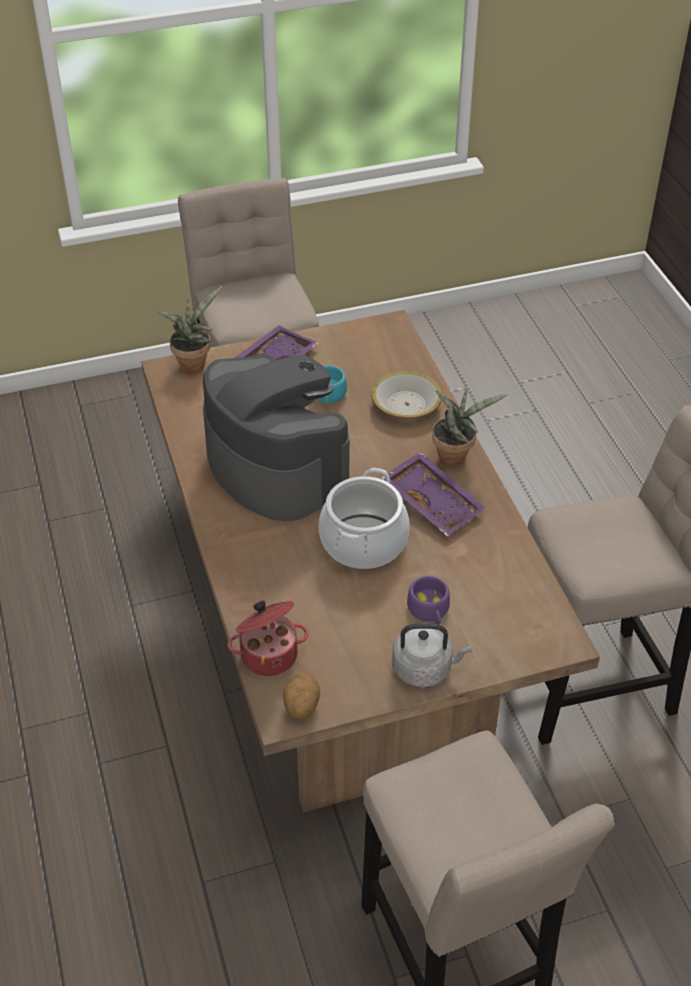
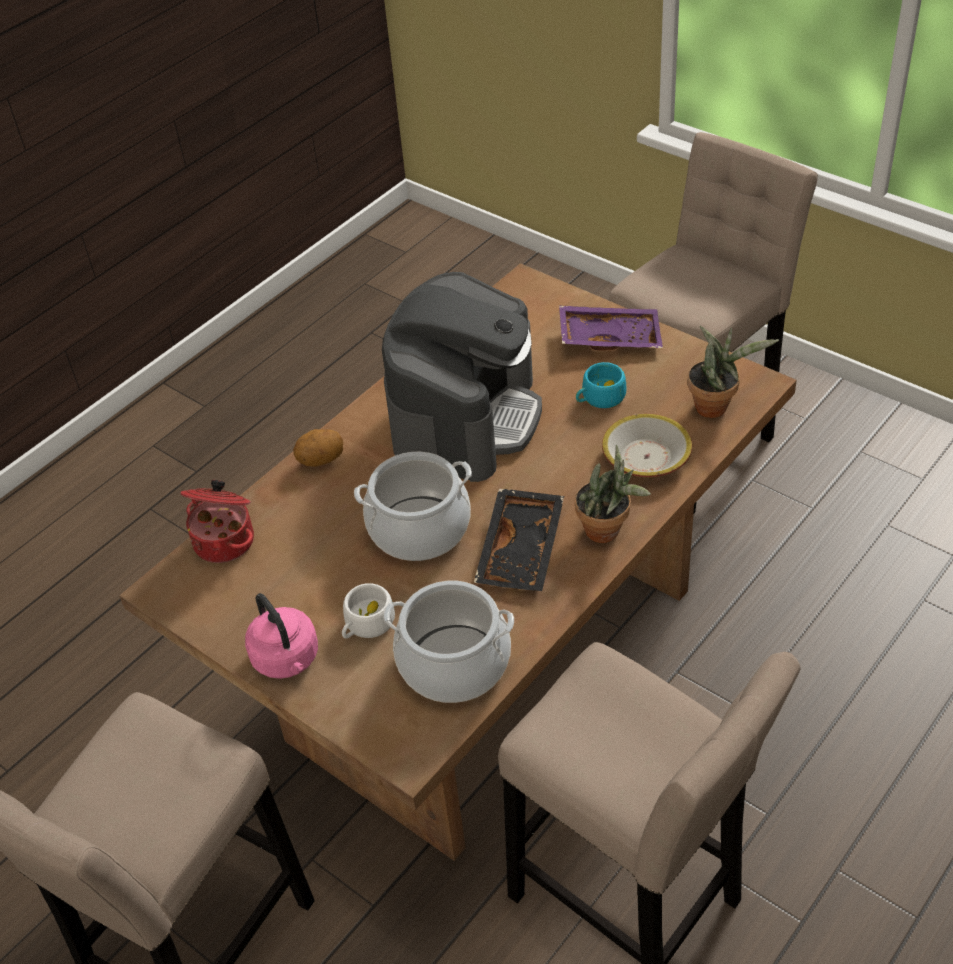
camera: 60 degrees right, 0 degrees up
potted plant [158,286,222,374] -> potted plant moved to [688,326,779,418]
potato [283,672,320,719] -> potato moved to [293,429,343,467]
purple tray [382,452,486,536] -> black tray [474,488,564,591]
grey kettle [392,623,471,687] -> pink kettle [245,593,318,679]
purple cup [407,576,450,625] -> white cup [342,583,395,638]
none -> cooking pot [383,581,514,703]

